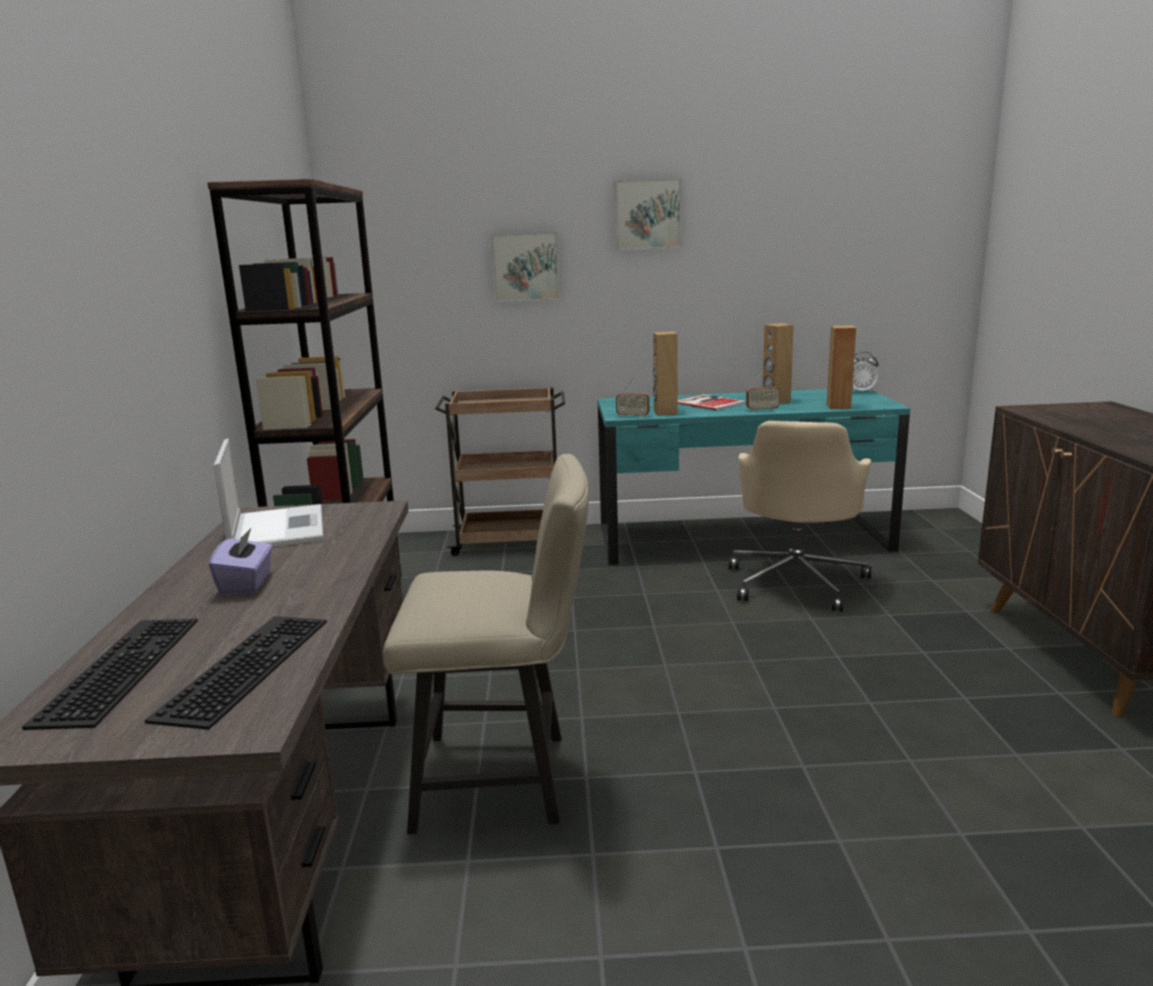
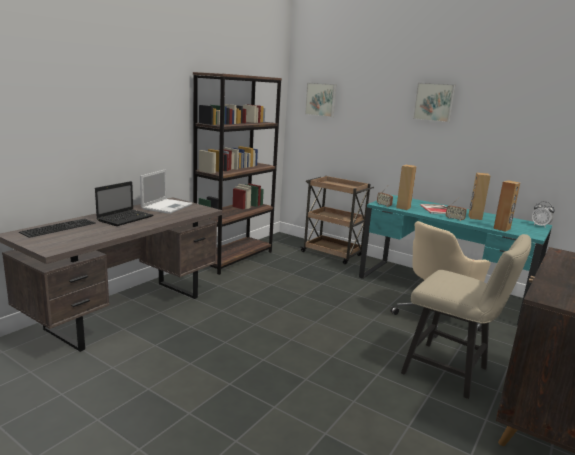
camera: 35 degrees right, 0 degrees up
keyboard [144,616,327,730] -> none
purple tissue box [209,528,273,595] -> laptop [95,181,153,226]
beige chair [383,454,589,834] -> beige chair moved to [401,234,531,399]
picture [491,232,560,302] -> picture moved to [305,83,336,117]

